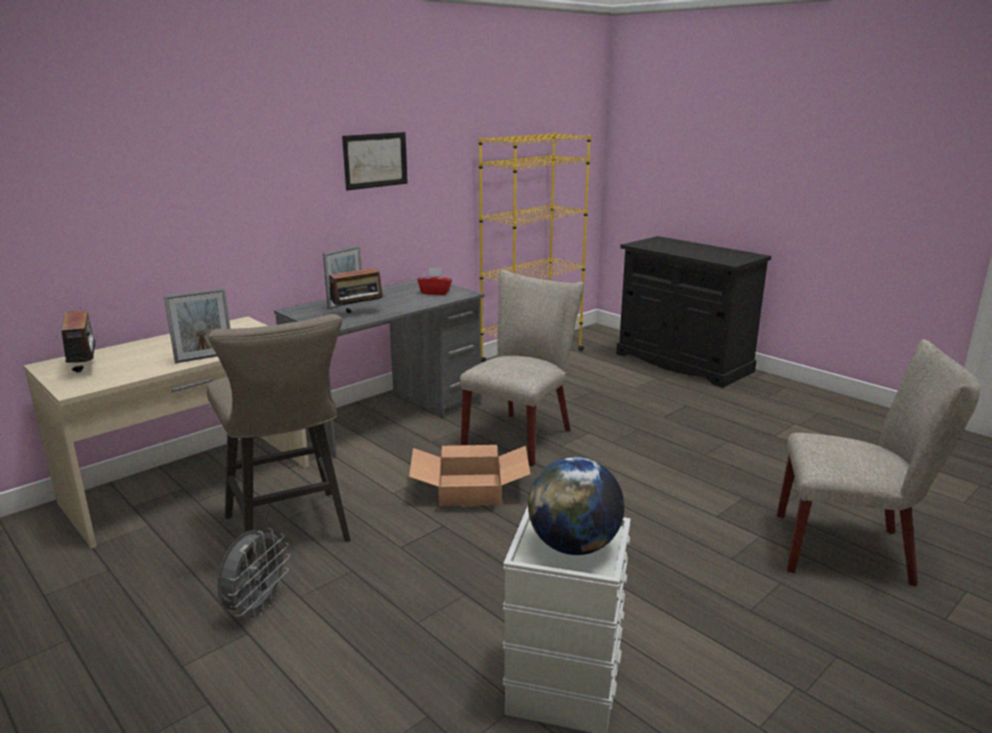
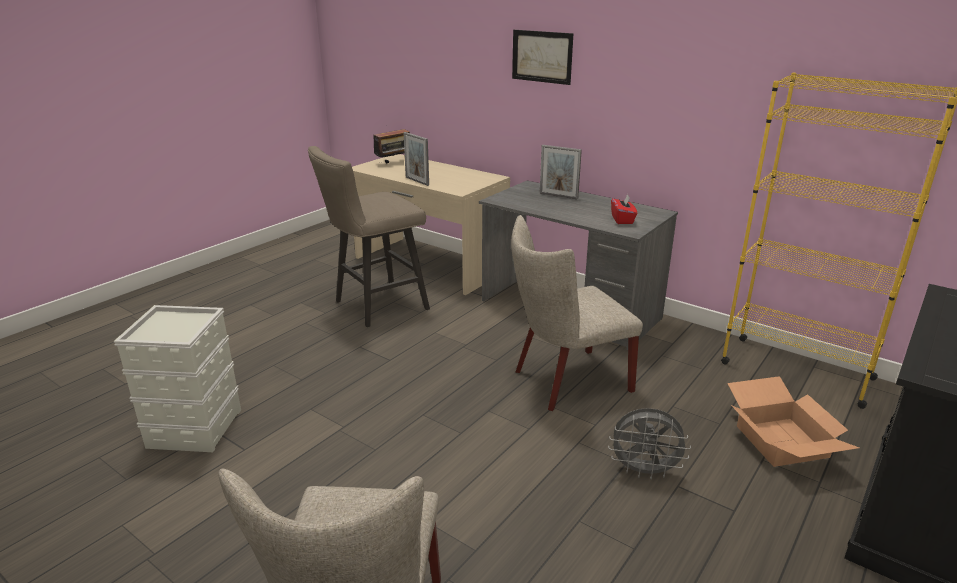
camera: 80 degrees right, 5 degrees up
grey fan [217,528,290,620] -> grey fan moved to [608,408,691,479]
radio [329,263,385,313] -> none
picture [342,132,408,191] -> picture moved to [512,30,574,85]
cardboard box [409,445,530,506] -> cardboard box moved to [727,376,859,467]
beige chair [460,270,584,467] -> beige chair turned 135 degrees clockwise [511,215,643,411]
globe [528,457,624,555] -> none

